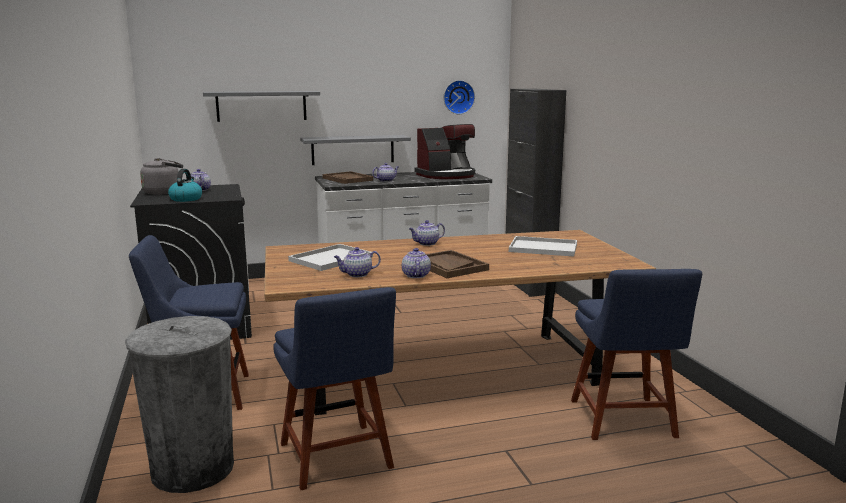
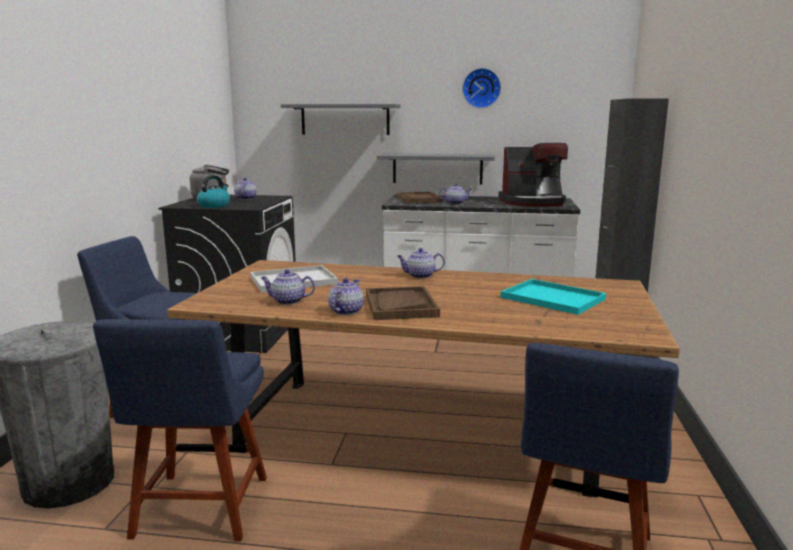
camera: 25 degrees right, 0 degrees up
wall clock [444,80,475,114] -> wall clock moved to [462,68,501,108]
white tray [509,236,577,257] -> turquoise tray [500,279,606,315]

